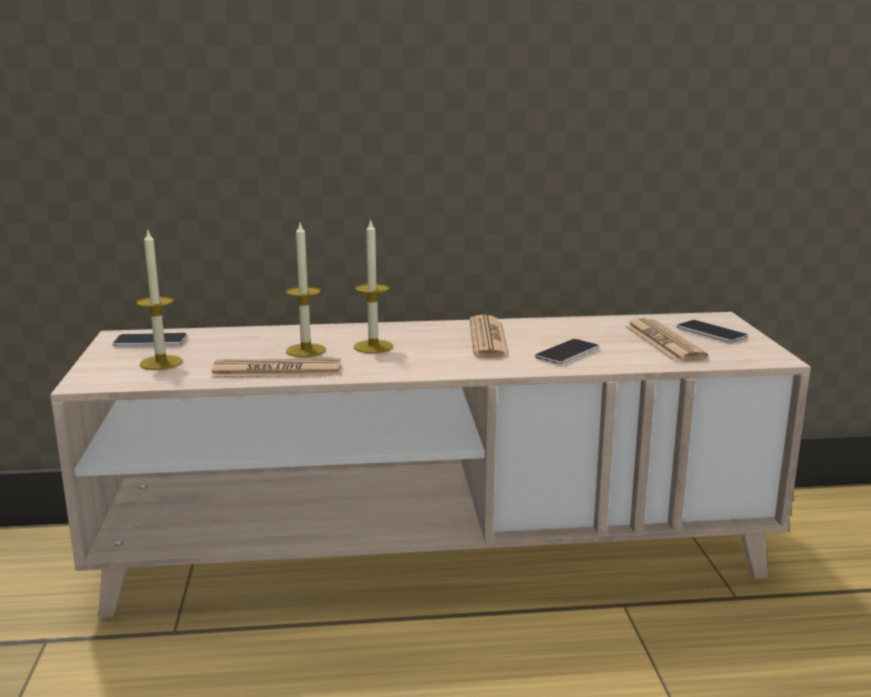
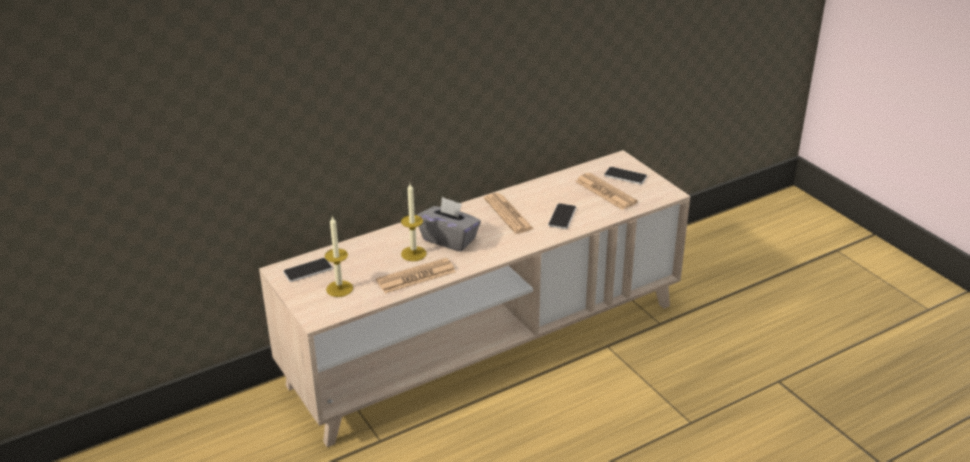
camera: 25 degrees left, 15 degrees up
candle [354,219,393,353] -> grey tissue box [417,197,481,252]

